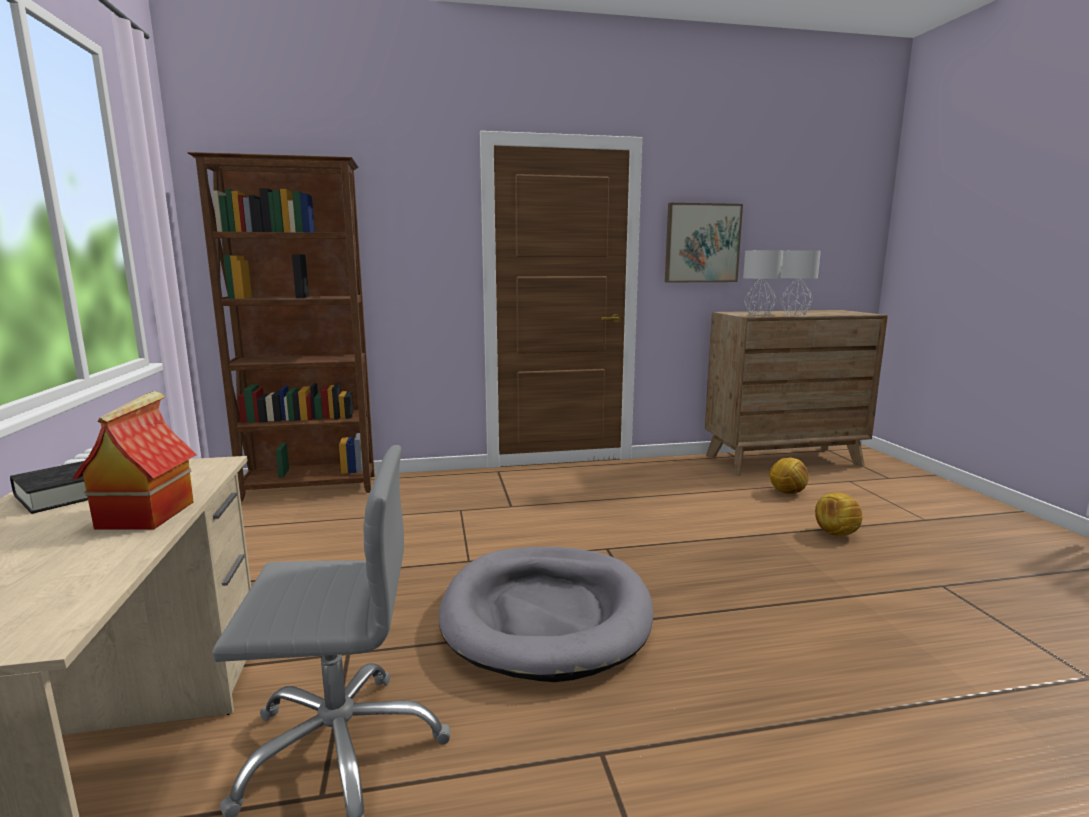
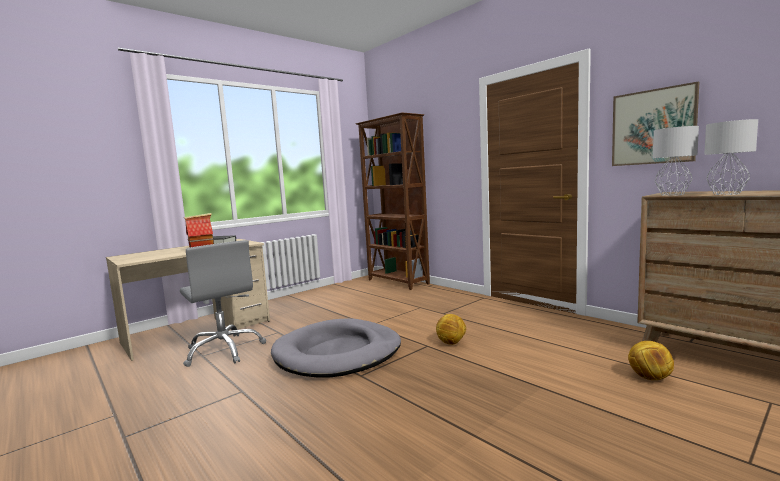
camera: 60 degrees right, 5 degrees down
football [815,492,862,536] -> football moved to [436,314,466,345]

